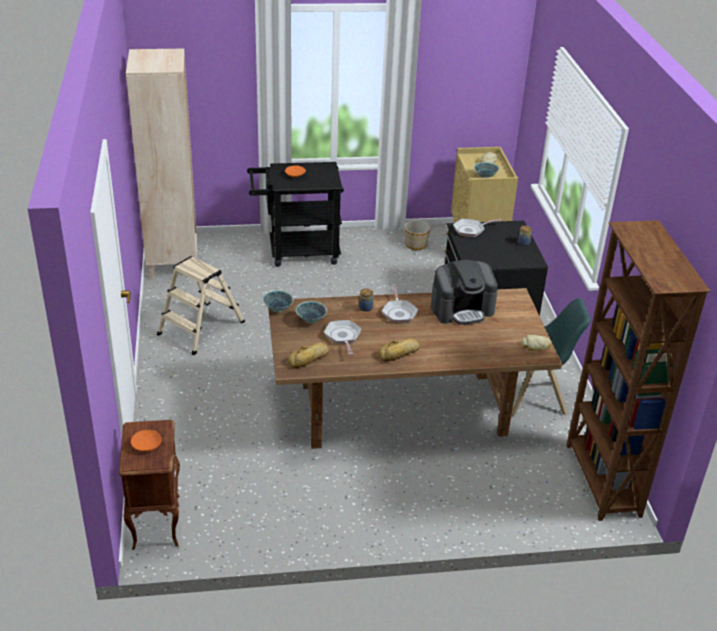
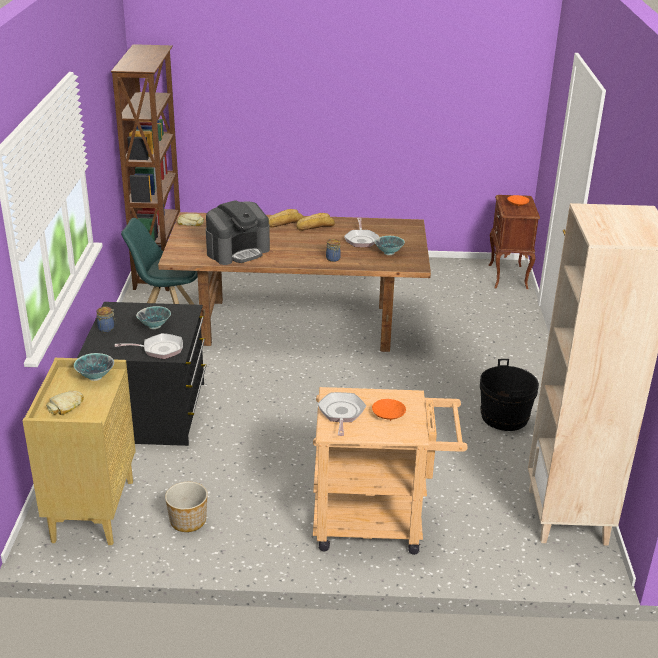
camera: 170 degrees left, 5 degrees down
beige step ladder [157,256,245,355] -> black bucket [480,359,539,431]
black cart [247,162,344,267] -> beige cart [313,387,468,555]
bowl [262,290,294,313] -> bowl moved to [136,306,171,329]
bread [287,343,329,368] -> bread moved to [268,209,304,228]
frying pan [382,285,418,323] -> frying pan moved to [318,392,366,436]
coffee machine [431,259,498,325] -> coffee machine turned 150 degrees clockwise [206,200,270,265]

